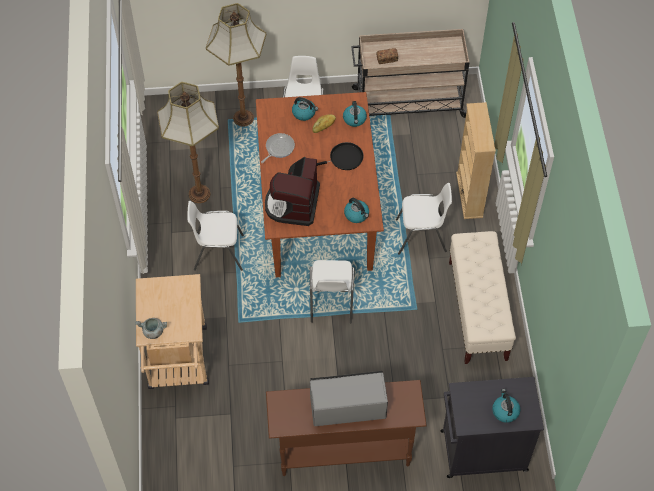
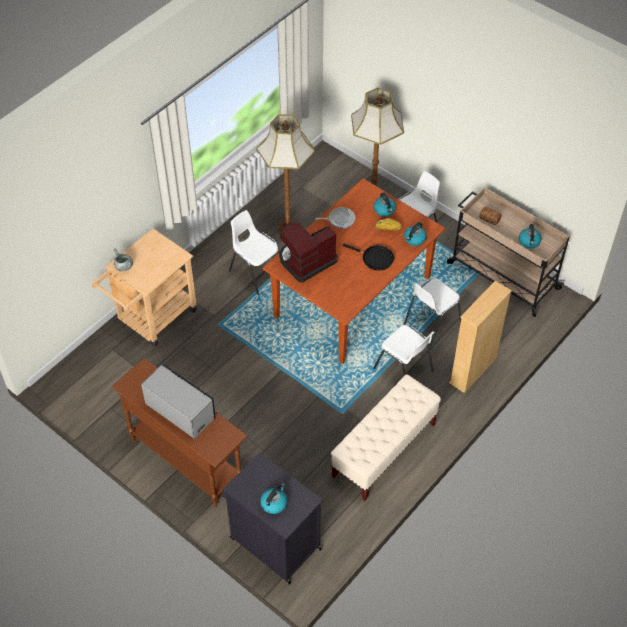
camera: 45 degrees right, 5 degrees down
white chair [310,260,355,323] -> white chair moved to [404,278,461,346]
kettle [344,198,369,223] -> kettle moved to [519,224,542,248]

